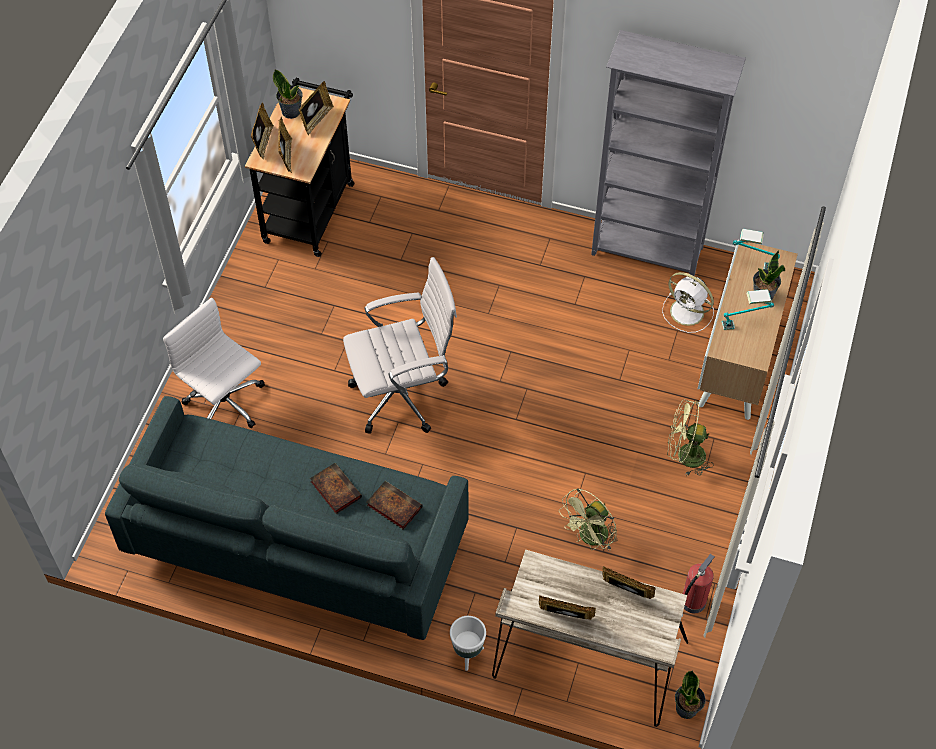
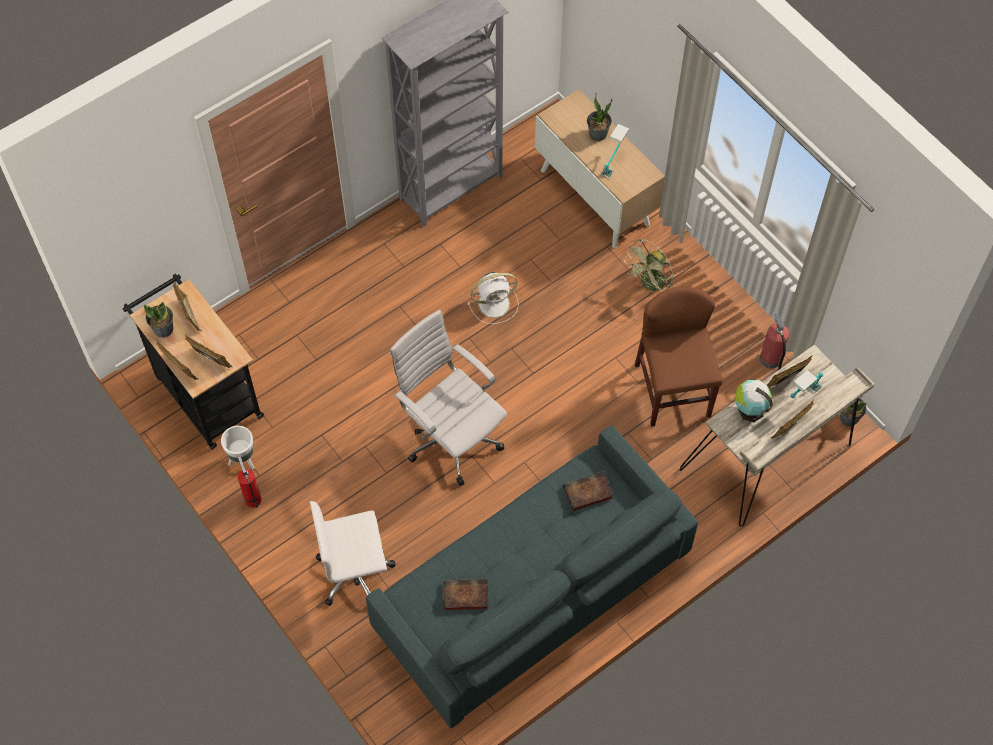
camera: 55 degrees left, 5 degrees up
book [310,463,362,514] -> book moved to [443,579,488,610]
white office chair [343,257,457,434] -> white office chair turned 60 degrees counterclockwise [390,310,507,486]
white planter [450,616,486,671] -> white planter moved to [221,426,255,469]
green fan [559,488,617,551] -> brown chair [635,287,723,427]
white fan [662,272,714,333] -> white fan moved to [467,272,519,324]
table lamp [733,229,780,269] -> table lamp moved to [790,370,823,398]
none -> fire extinguisher [238,457,261,508]
none -> globe [734,380,773,422]

